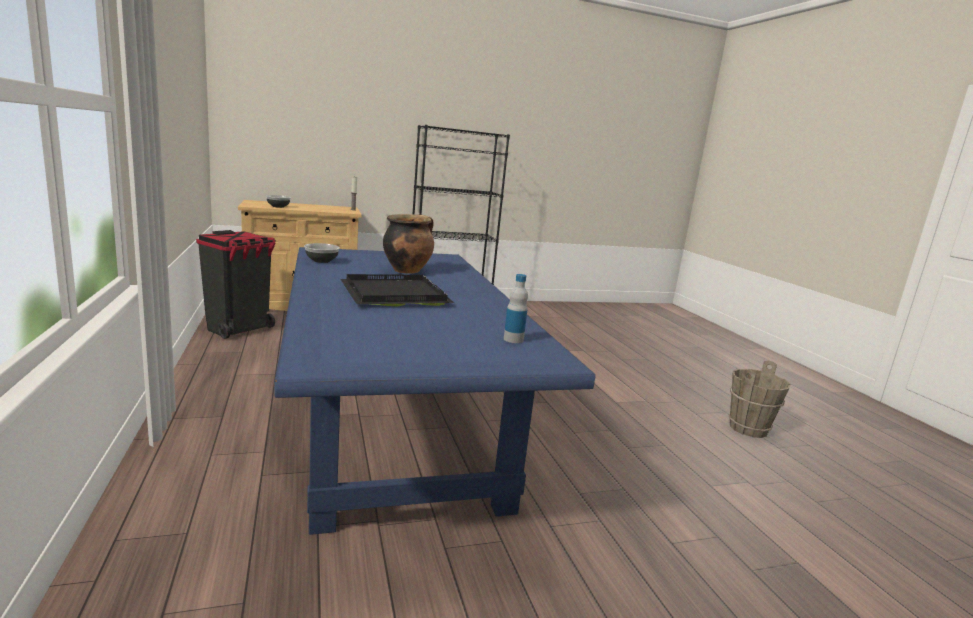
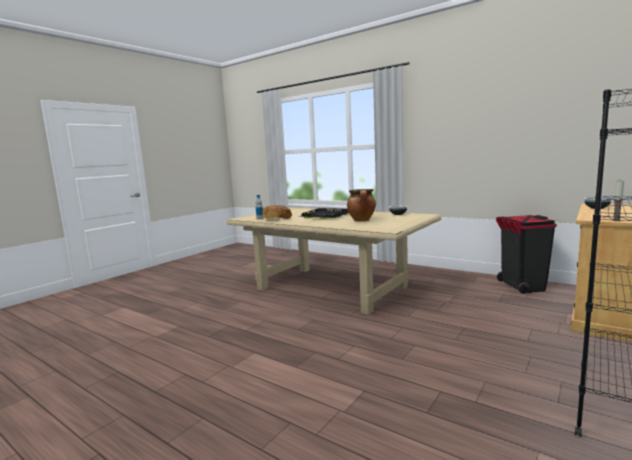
camera: 145 degrees right, 5 degrees down
blue dining table [274,247,596,535] -> beige dining table [227,207,441,315]
brown bucket [728,361,791,438] -> none
none -> bread [262,205,292,220]

